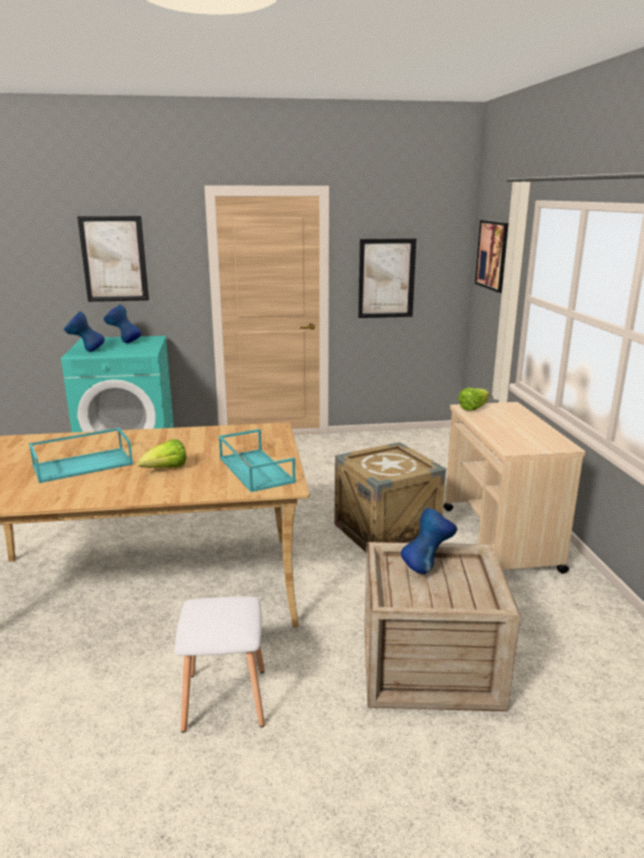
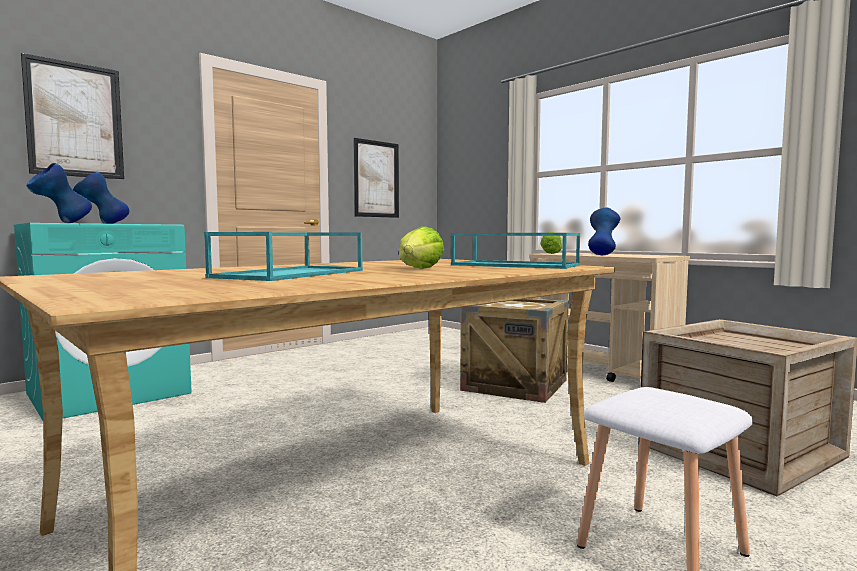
camera: 35 degrees left, 15 degrees down
blue vase [401,507,457,574] -> blue vase moved to [588,207,620,255]
picture [475,220,509,293] -> none

